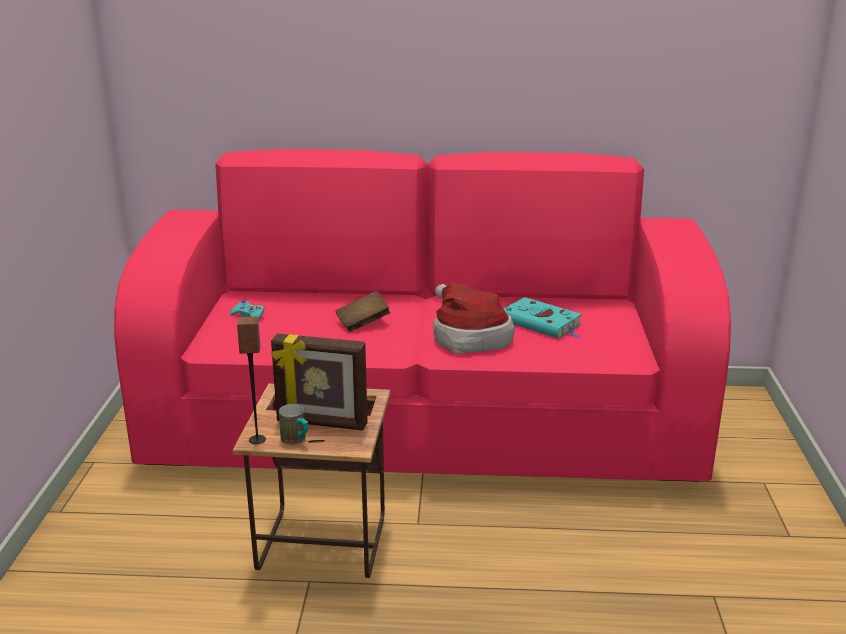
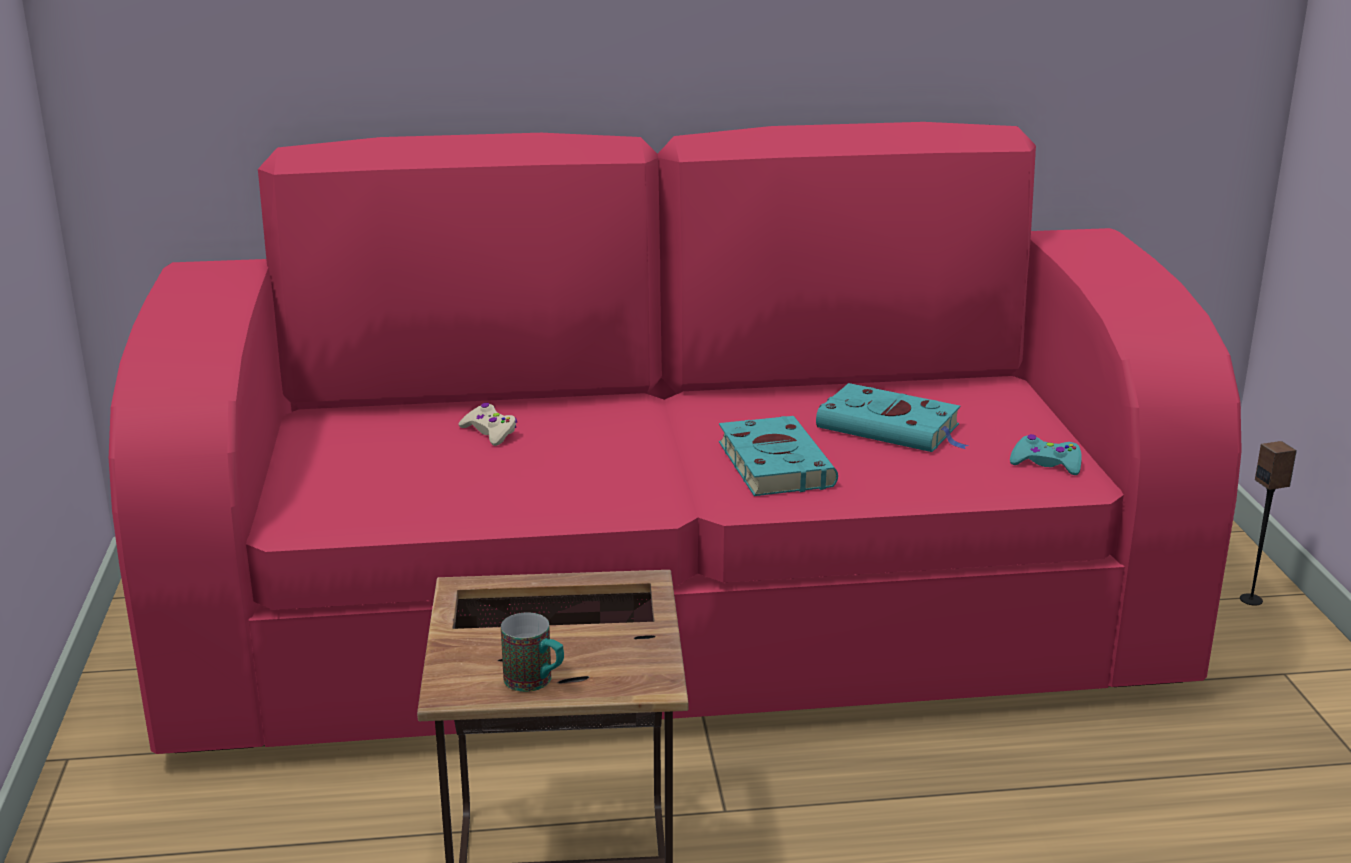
camera: 10 degrees left, 0 degrees up
turquoise game controller [230,300,265,321] -> turquoise game controller moved to [1010,434,1082,475]
speaker [237,316,266,444] -> speaker moved to [1240,441,1297,606]
picture frame [271,333,368,431] -> none
brown book [336,291,390,332] -> none
hat [433,283,515,354] -> turquoise book [719,416,838,496]
none -> beige game controller [458,403,517,446]

